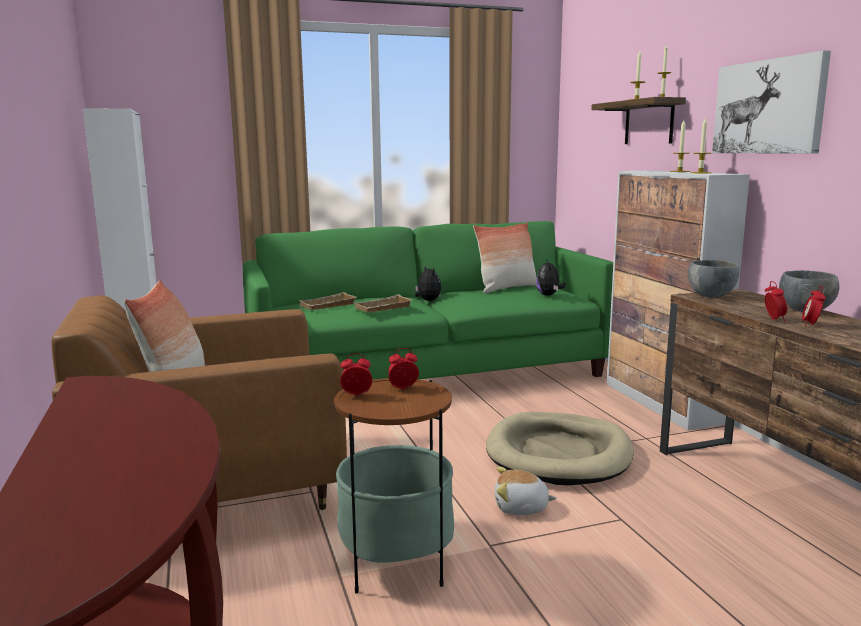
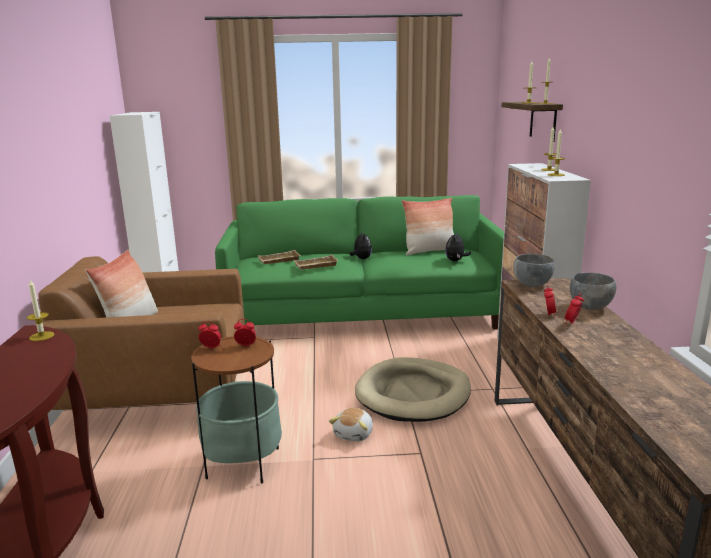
camera: 15 degrees right, 5 degrees up
plush toy [495,467,557,515] -> plush toy turned 90 degrees counterclockwise [329,408,373,442]
picture [712,50,831,154] -> none
none -> candle [27,280,54,341]

